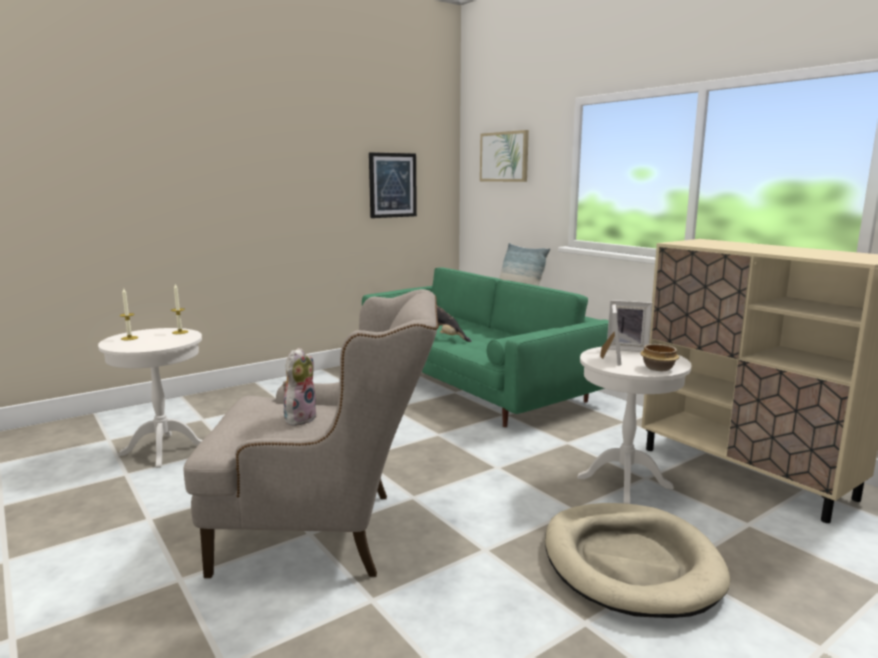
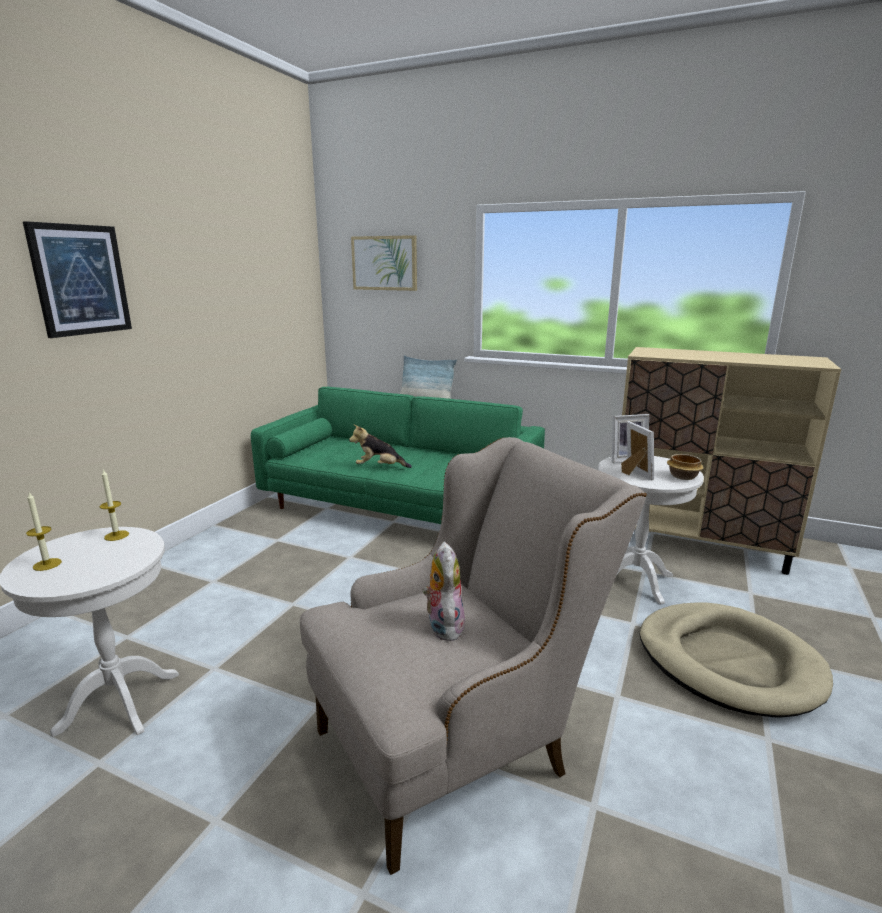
camera: 30 degrees left, 5 degrees up
picture [369,152,417,218] -> picture moved to [23,221,132,338]

